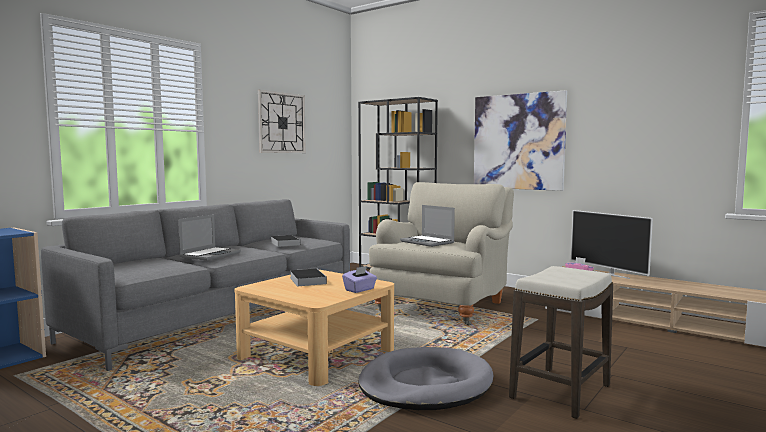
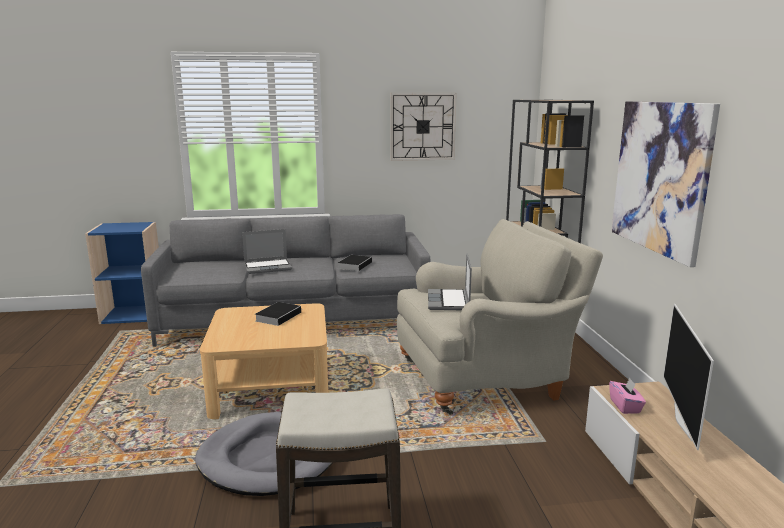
camera: 45 degrees right, 10 degrees up
purple tissue box [342,266,377,293] -> none

